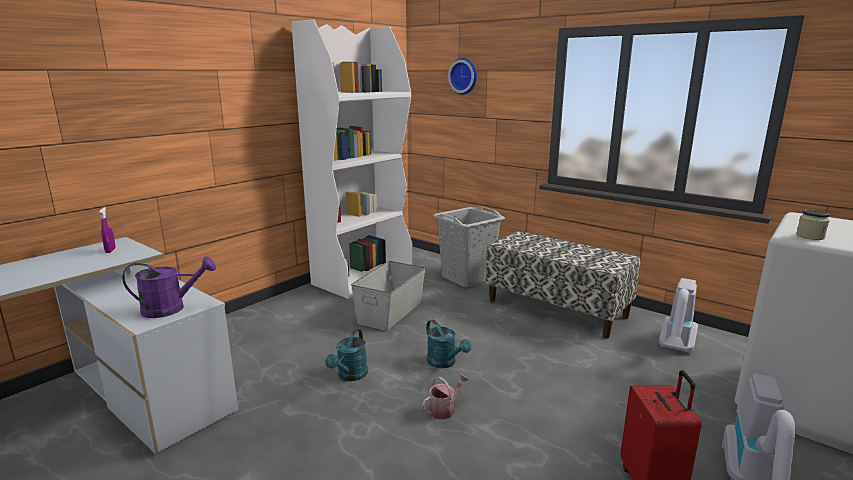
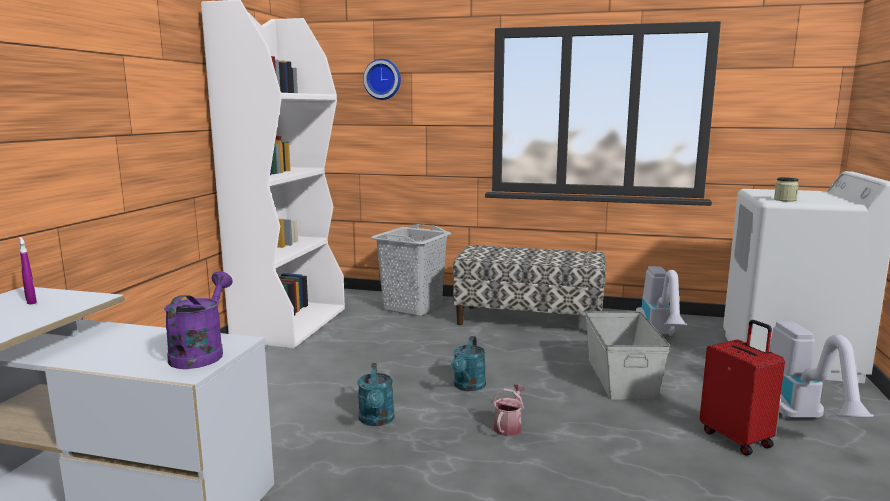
camera: 25 degrees left, 5 degrees down
purple watering can [122,256,216,318] -> purple watering can turned 45 degrees counterclockwise [164,271,233,369]
grey storage box [351,261,426,331] -> grey storage box moved to [585,311,670,400]
turquoise watering can [426,320,471,368] -> turquoise watering can turned 75 degrees clockwise [452,336,486,391]

